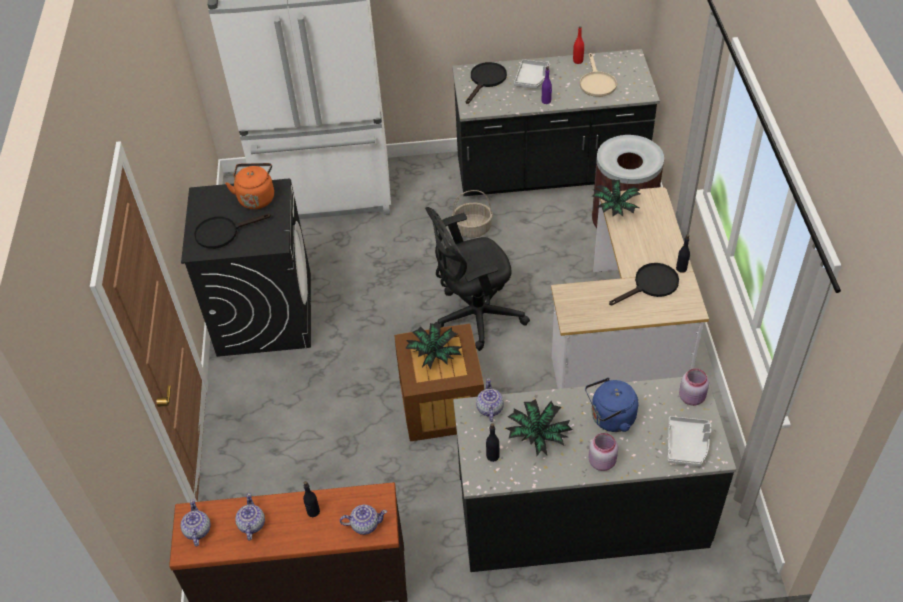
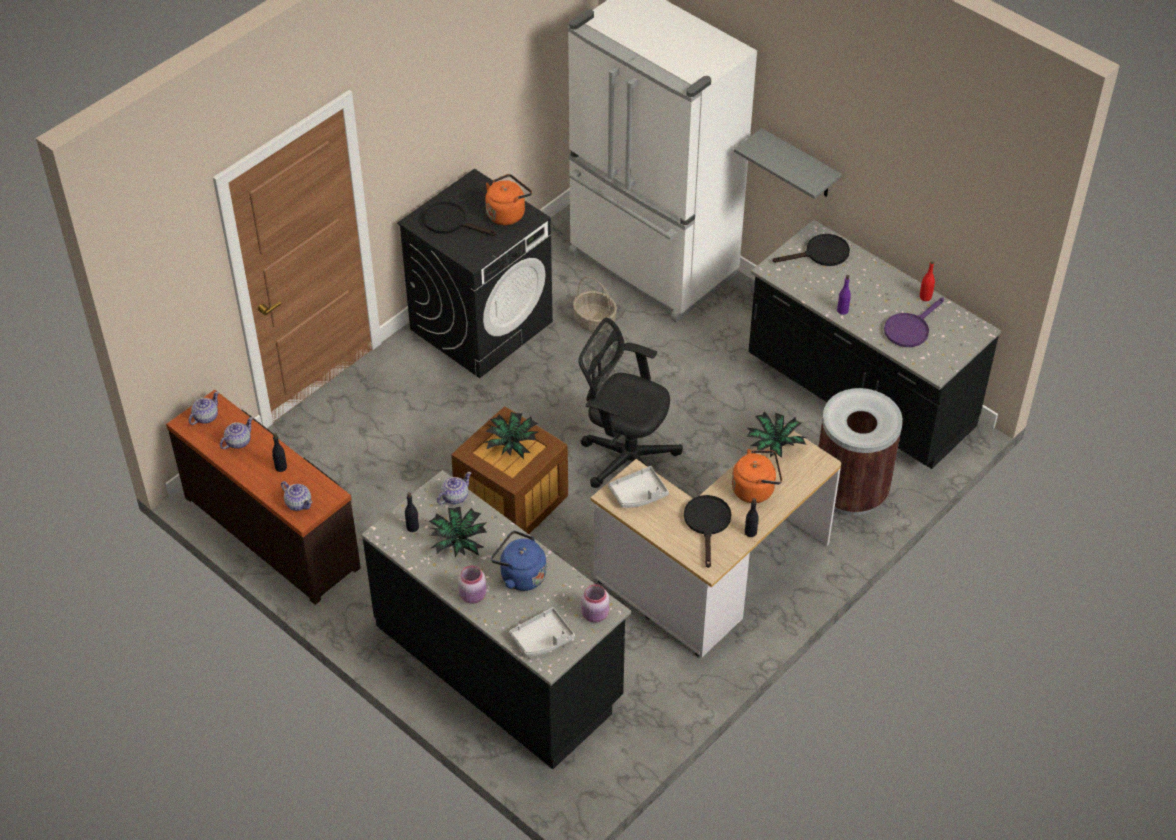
camera: 45 degrees right, 0 degrees up
basket [452,190,493,238] -> basket moved to [573,277,617,333]
grey tray [514,59,550,89] -> grey tray moved to [608,466,669,508]
beige frying pan [580,53,617,97] -> purple frying pan [884,298,944,347]
black frying pan [609,263,679,305] -> black frying pan turned 105 degrees counterclockwise [684,495,731,568]
none -> orange kettle [732,449,782,503]
none -> grey shelf [734,128,842,199]

